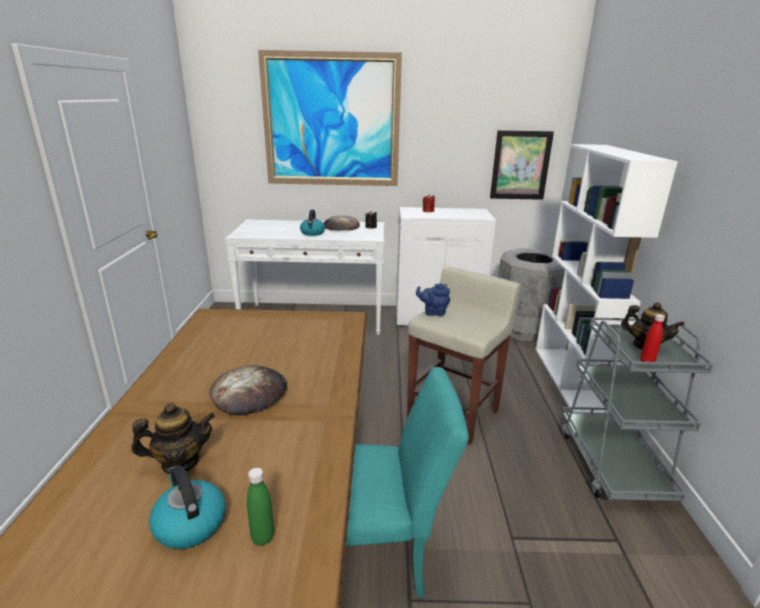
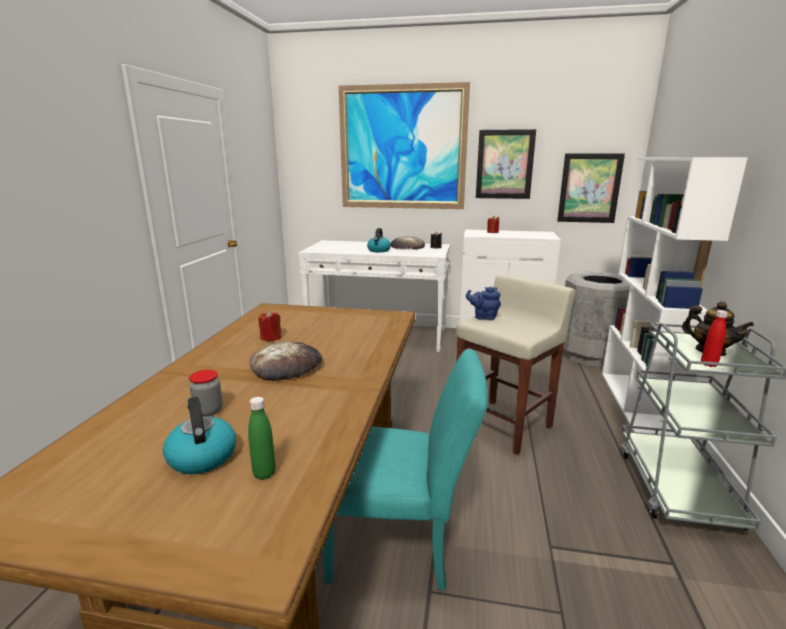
camera: 10 degrees right, 5 degrees down
teapot [132,403,215,473] -> jar [189,370,223,416]
none -> red candle [259,311,281,341]
none -> picture [476,129,536,199]

